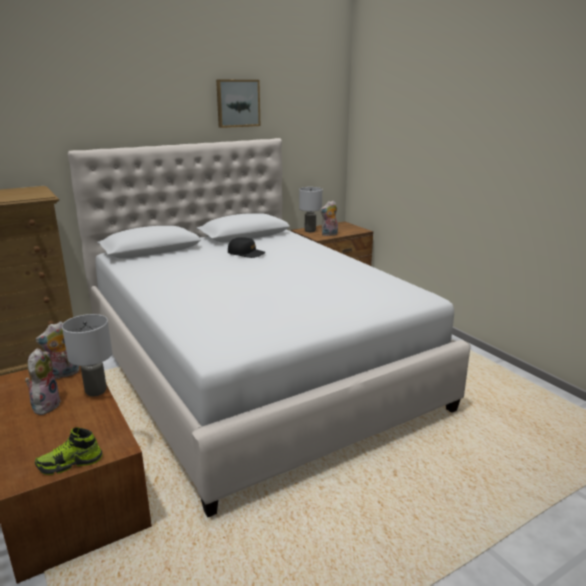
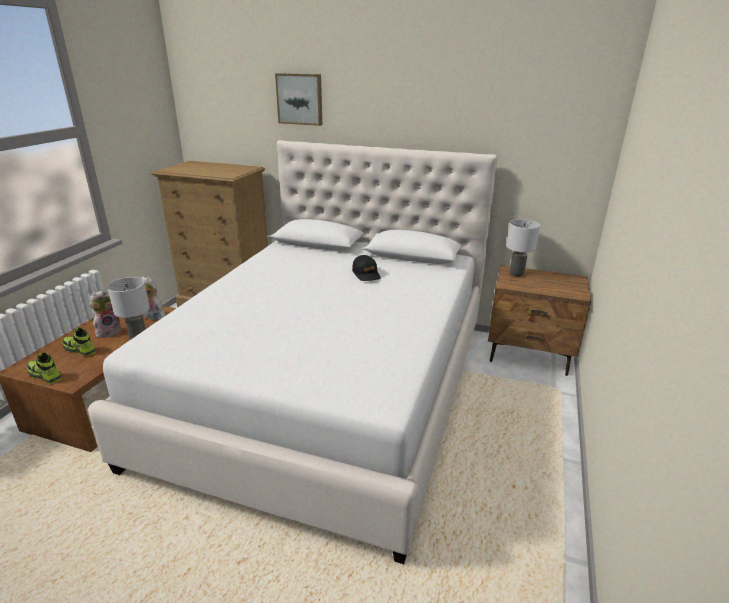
camera: 50 degrees right, 5 degrees up
picture [216,80,260,128] -> picture moved to [275,73,322,126]
plush toy [320,201,338,236] -> none
none -> shoe [62,328,96,356]

